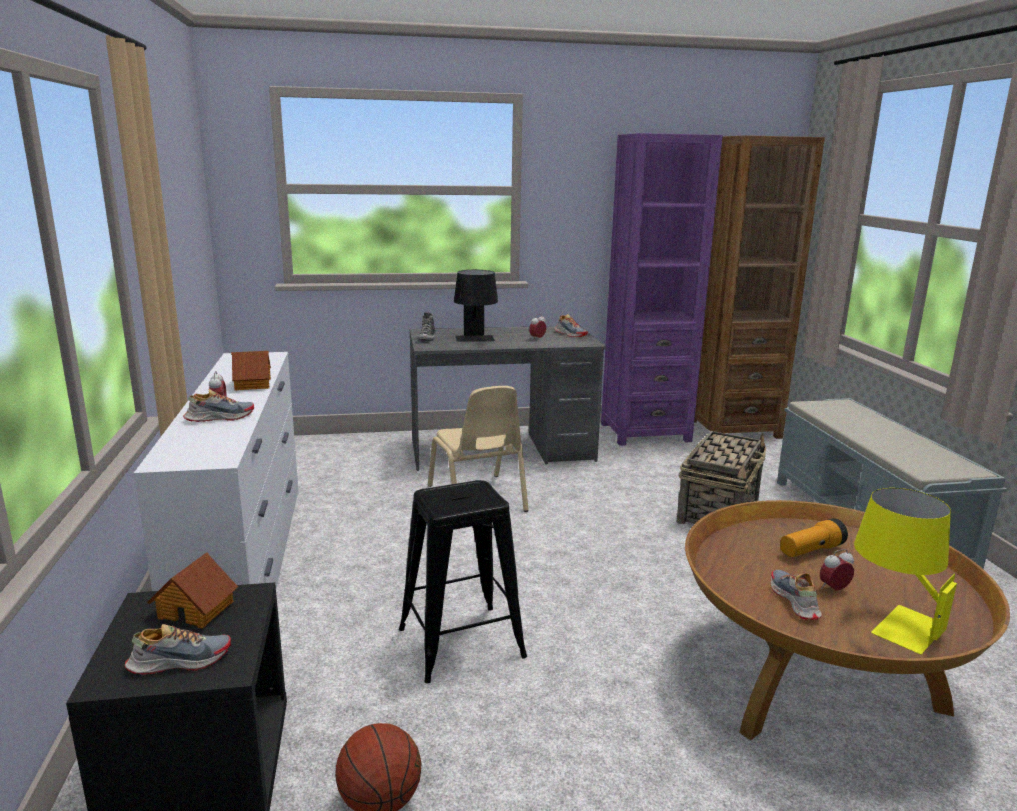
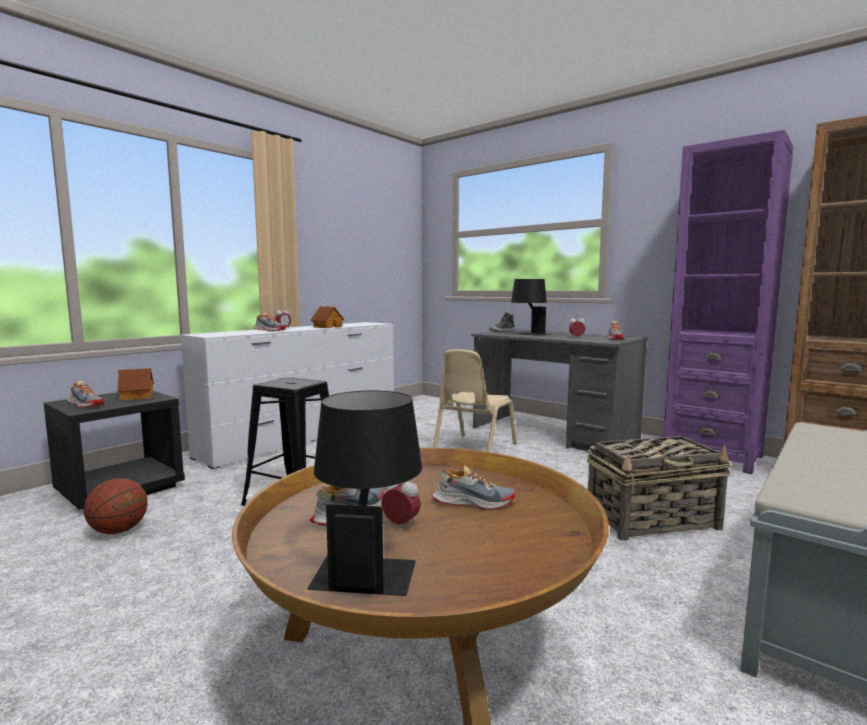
camera: 50 degrees right, 10 degrees down
flashlight [780,518,848,557] -> shoe [432,465,515,510]
yellow table lamp [854,488,957,654] -> black table lamp [308,391,422,596]

